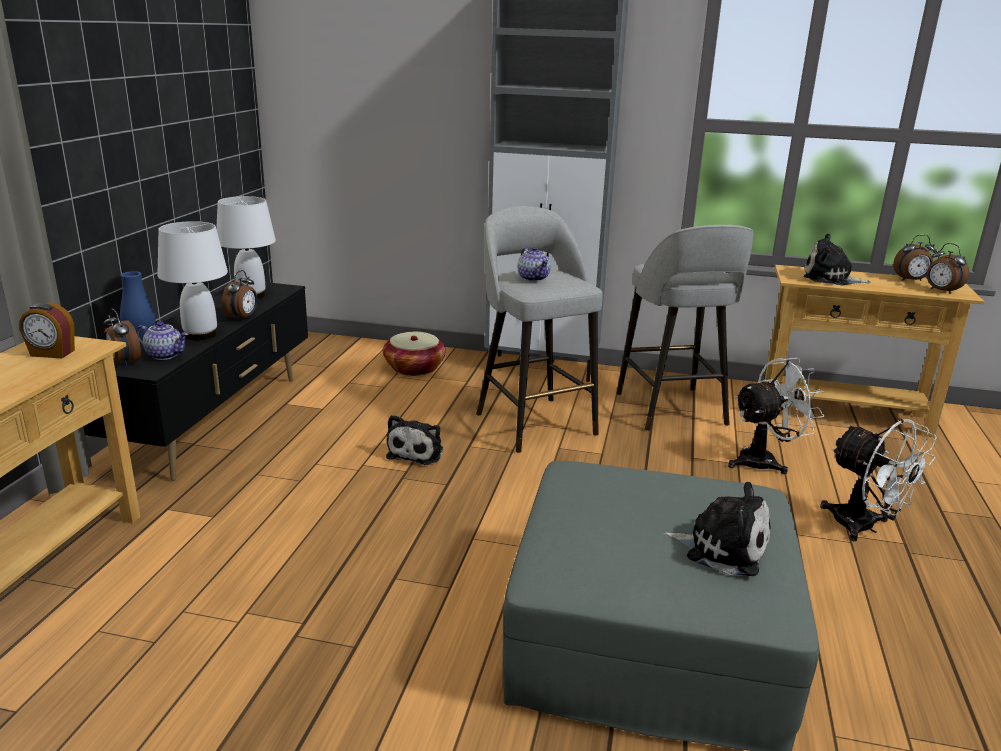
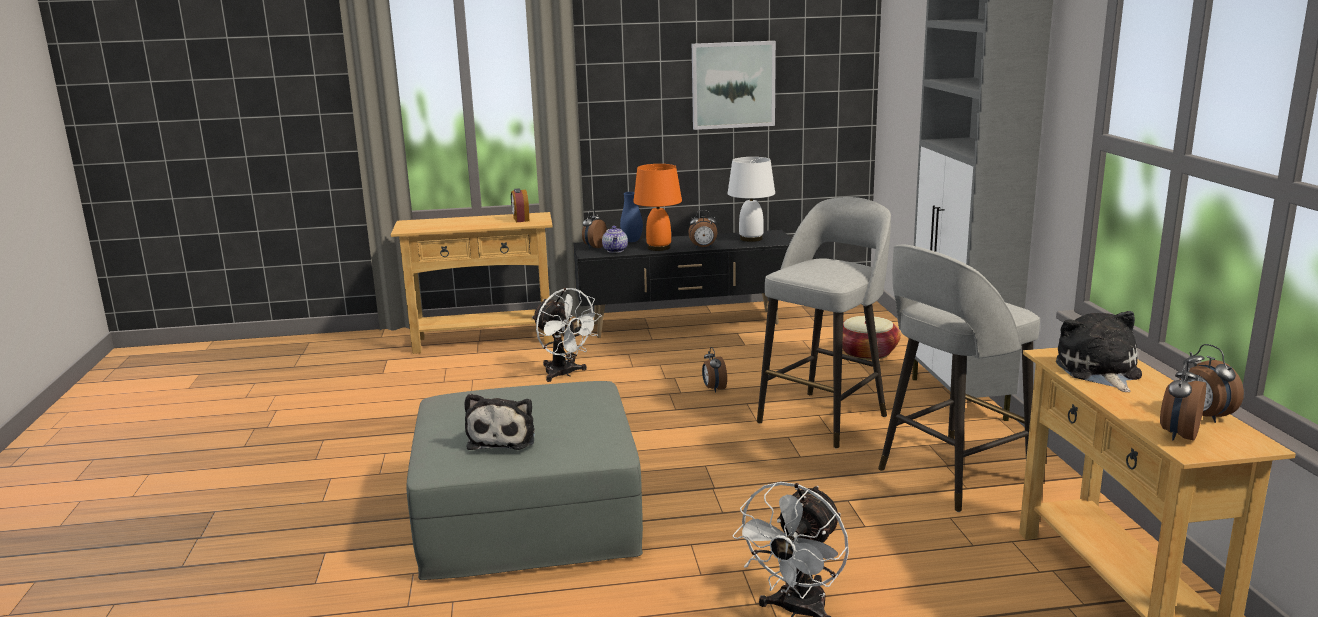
camera: 70 degrees right, 5 degrees down
white table lamp [157,221,228,340] -> orange table lamp [633,164,682,251]
plush toy [386,415,443,465] -> alarm clock [702,347,727,393]
teapot [518,247,551,282] -> none
white fan [728,358,825,474] -> white fan moved to [532,288,602,382]
none -> picture [692,41,776,130]

